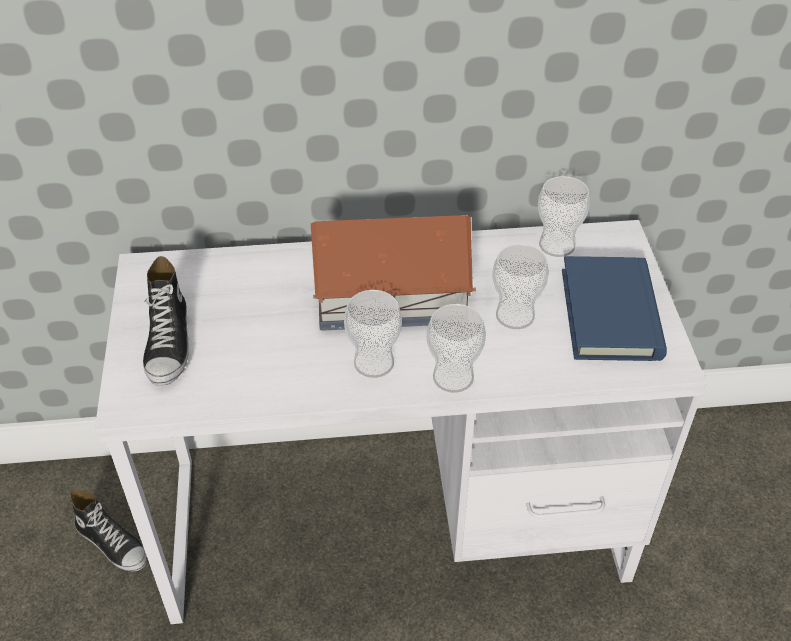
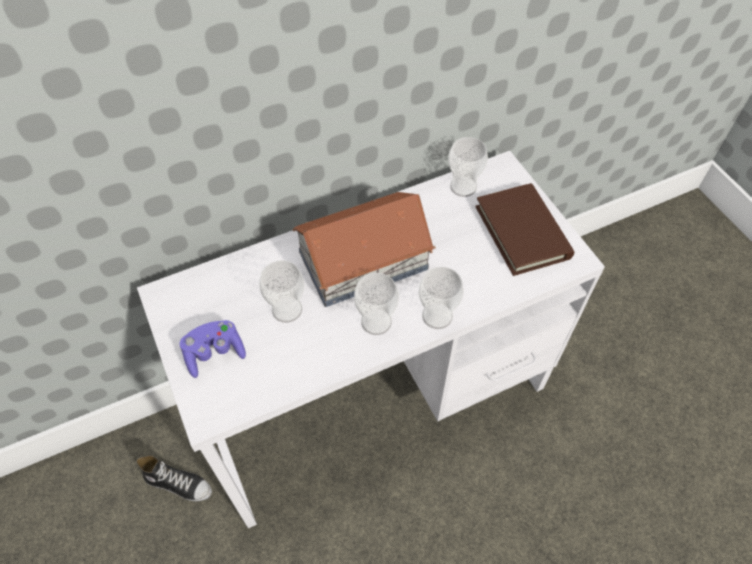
camera: 20 degrees left, 10 degrees up
shoe [143,256,189,385] -> purple game controller [180,320,246,378]
cup [492,244,549,329] -> cup moved to [259,260,305,323]
blue book [562,256,667,361] -> brown book [475,183,574,276]

